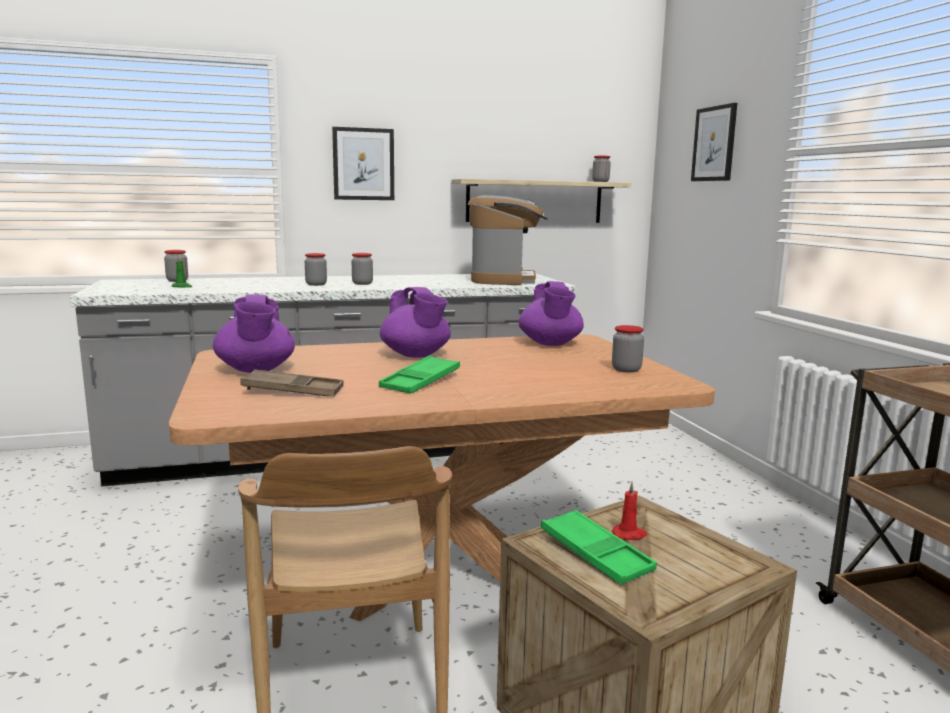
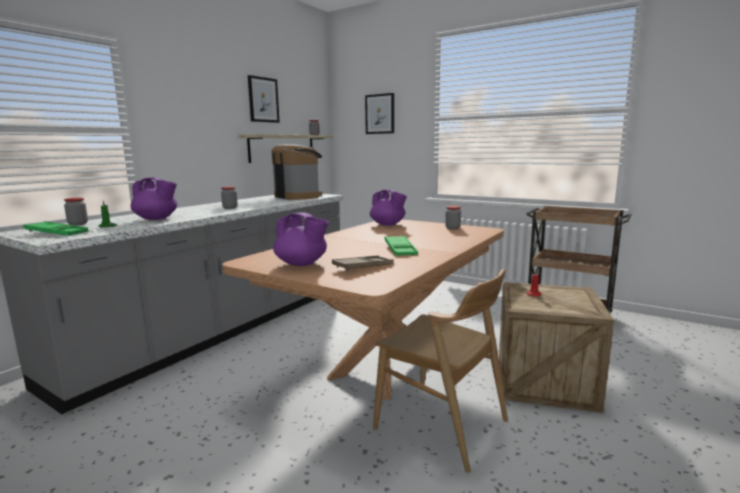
camera: 40 degrees left, 0 degrees up
jar [305,253,327,286] -> none
picture [332,127,394,200] -> picture moved to [248,75,280,123]
purple teapot [380,287,451,358] -> purple teapot moved to [130,178,177,220]
green tray [541,510,657,585] -> green tray moved to [23,221,88,236]

